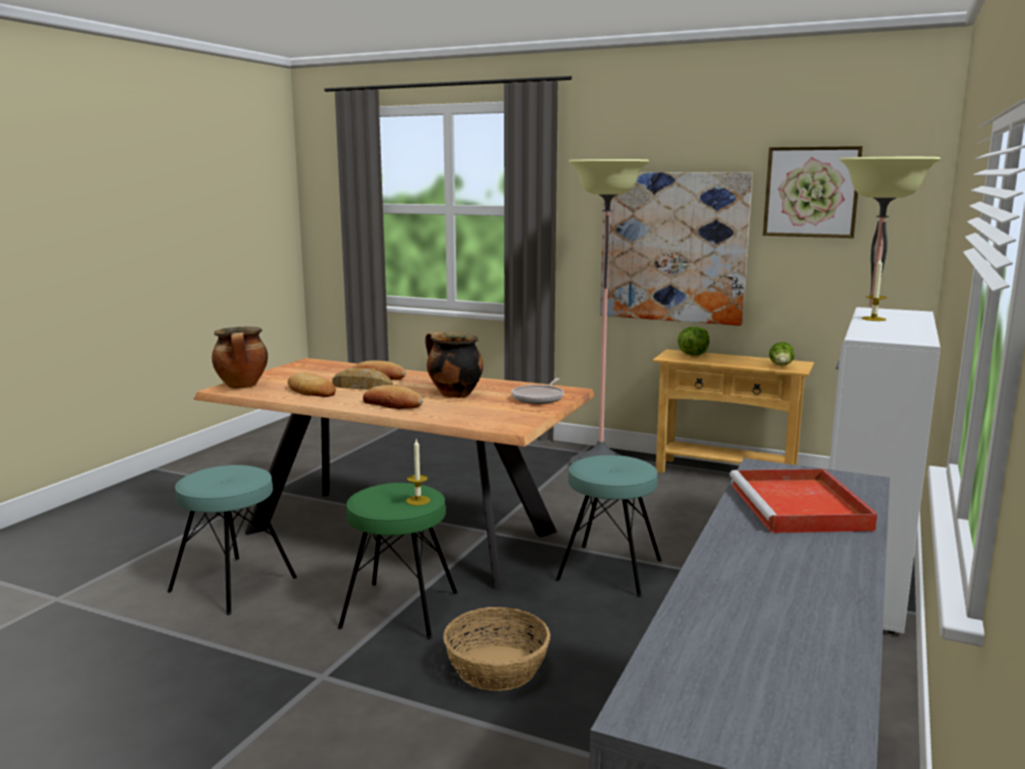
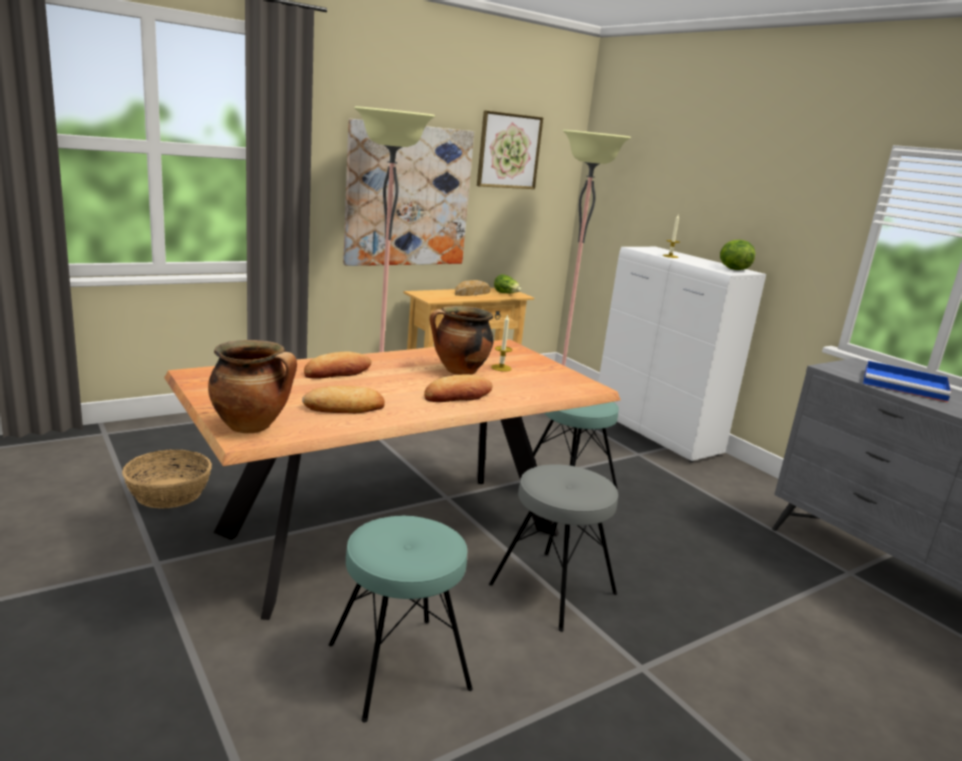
camera: 60 degrees left, 5 degrees up
bread [332,368,393,390] -> bread moved to [455,280,491,296]
green stool [338,483,458,640] -> grey stool [489,464,618,632]
candle [406,439,430,506] -> candle moved to [491,314,512,372]
basket [443,607,550,691] -> basket moved to [122,450,212,508]
frying pan [512,378,564,404] -> none
lettuce [678,327,709,356] -> lettuce moved to [720,240,755,270]
red tray [729,469,878,533] -> blue tray [863,361,951,402]

